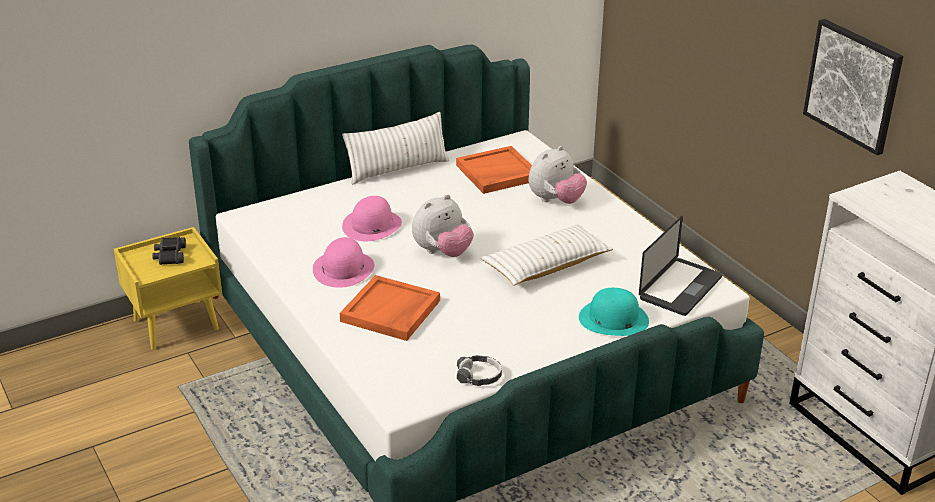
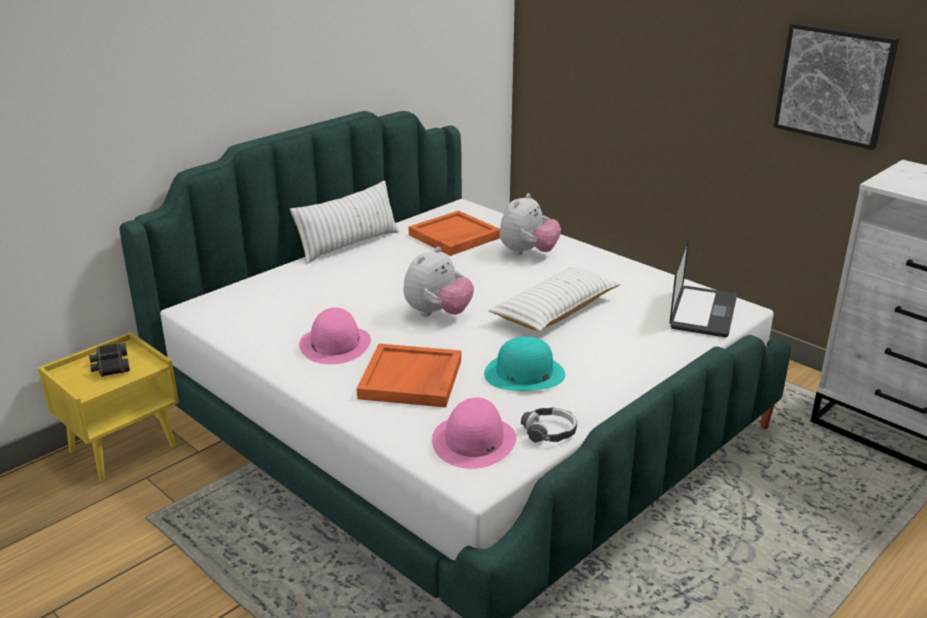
camera: 15 degrees left, 5 degrees down
pink hat [342,196,402,241] -> pink hat moved to [432,397,517,469]
turquoise hat [579,288,649,336] -> turquoise hat moved to [484,337,565,391]

